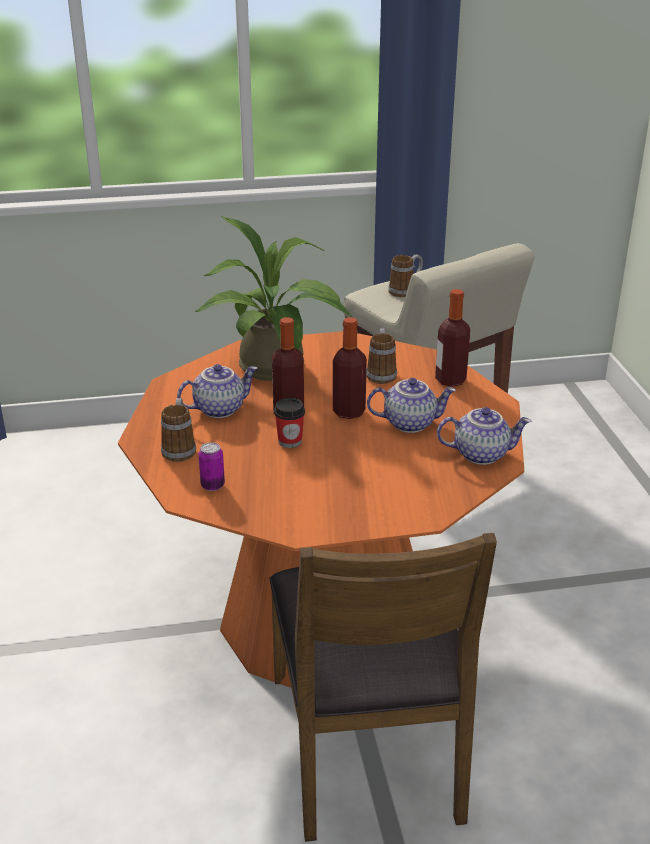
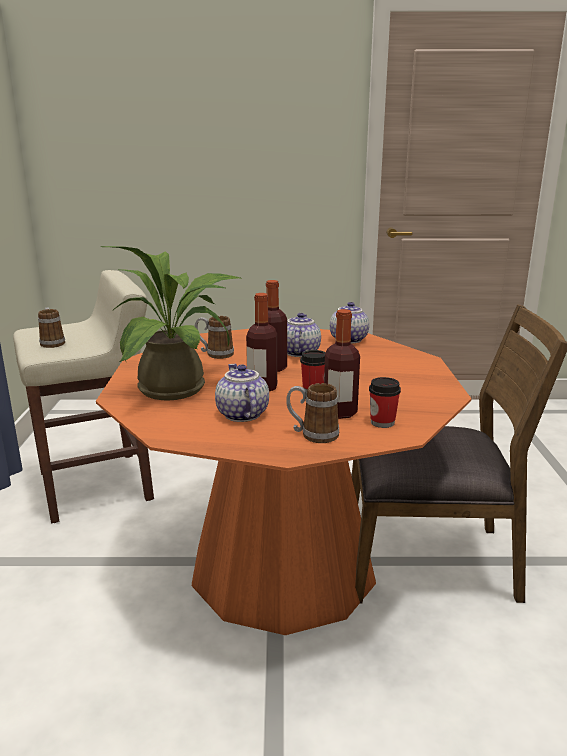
camera: 80 degrees left, 10 degrees down
can [198,442,225,491] -> cup [369,377,401,428]
bottle [435,289,470,387] -> bottle moved to [324,309,360,419]

